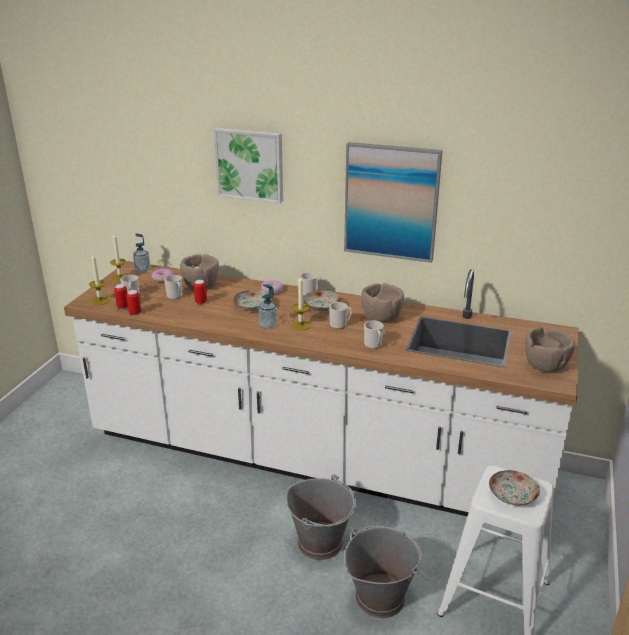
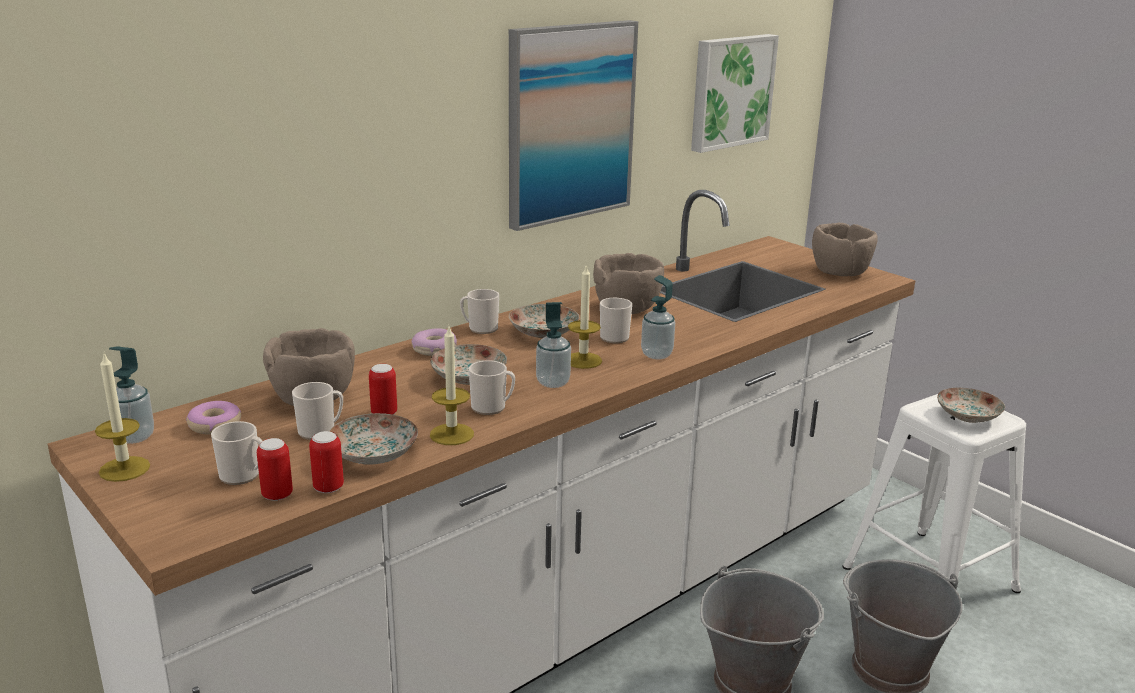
camera: 60 degrees left, 5 degrees down
candle [89,254,110,305] -> candle moved to [430,327,474,445]
picture [213,128,283,204] -> picture moved to [691,34,779,153]
mug [364,320,384,349] -> mug moved to [469,360,515,415]
none -> plate [329,413,418,464]
none -> soap dispenser [641,275,675,359]

